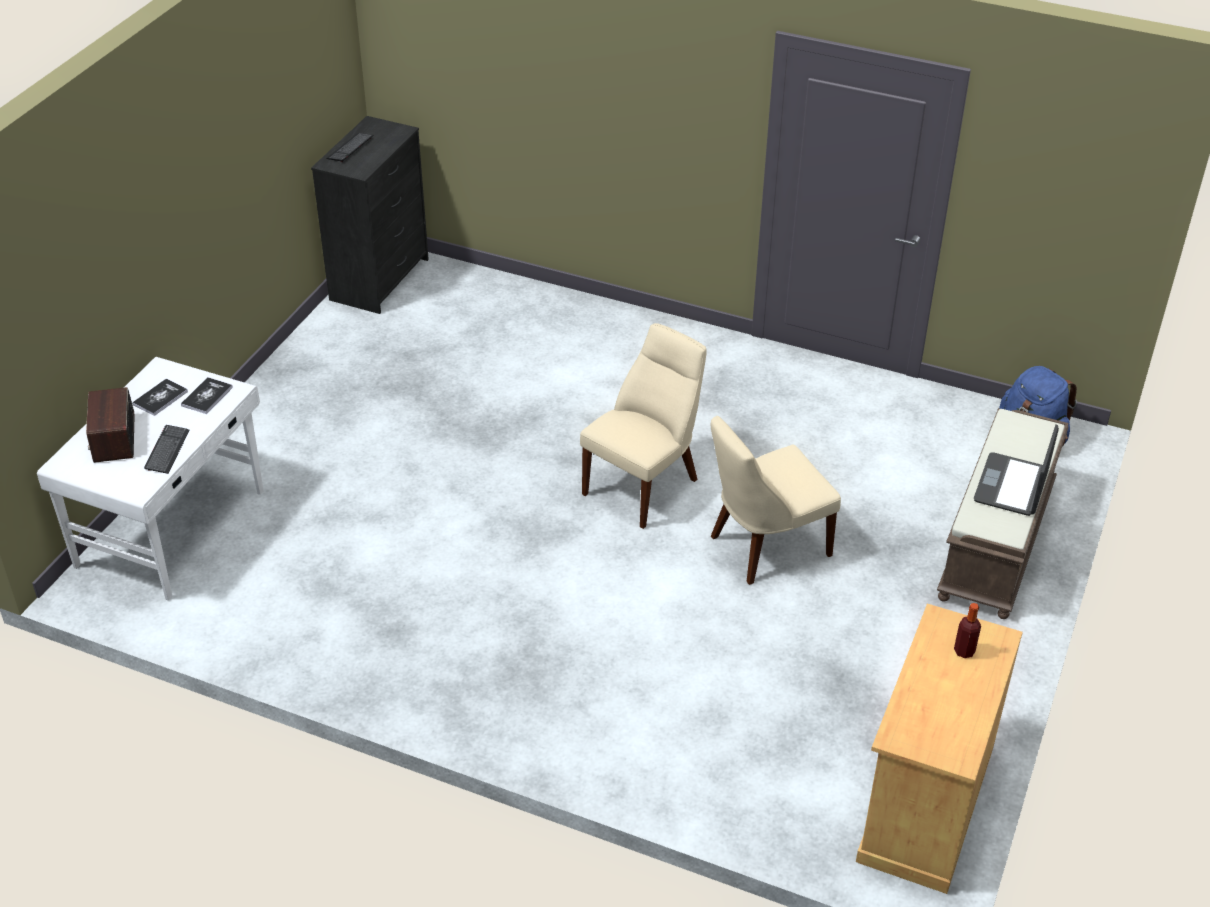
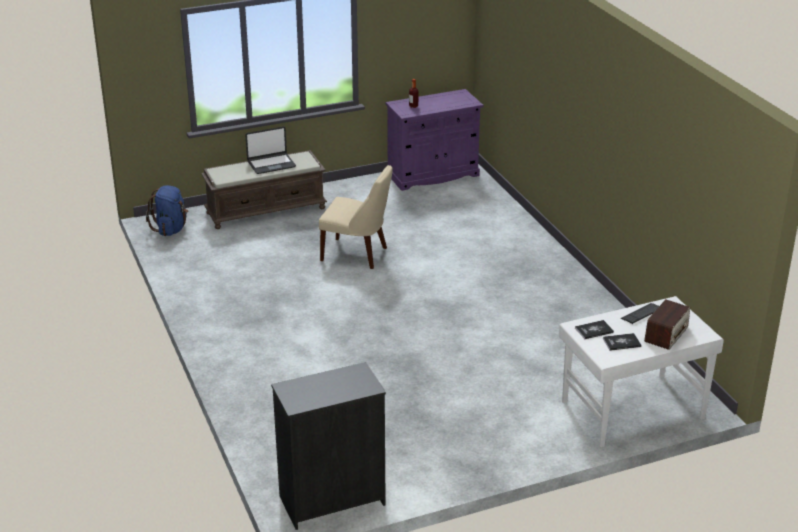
camera: 135 degrees left, 10 degrees down
keyboard [326,133,373,162] -> none
beige chair [580,323,707,529] -> none
beige cabinet [856,604,1023,894] -> purple cabinet [386,89,484,191]

